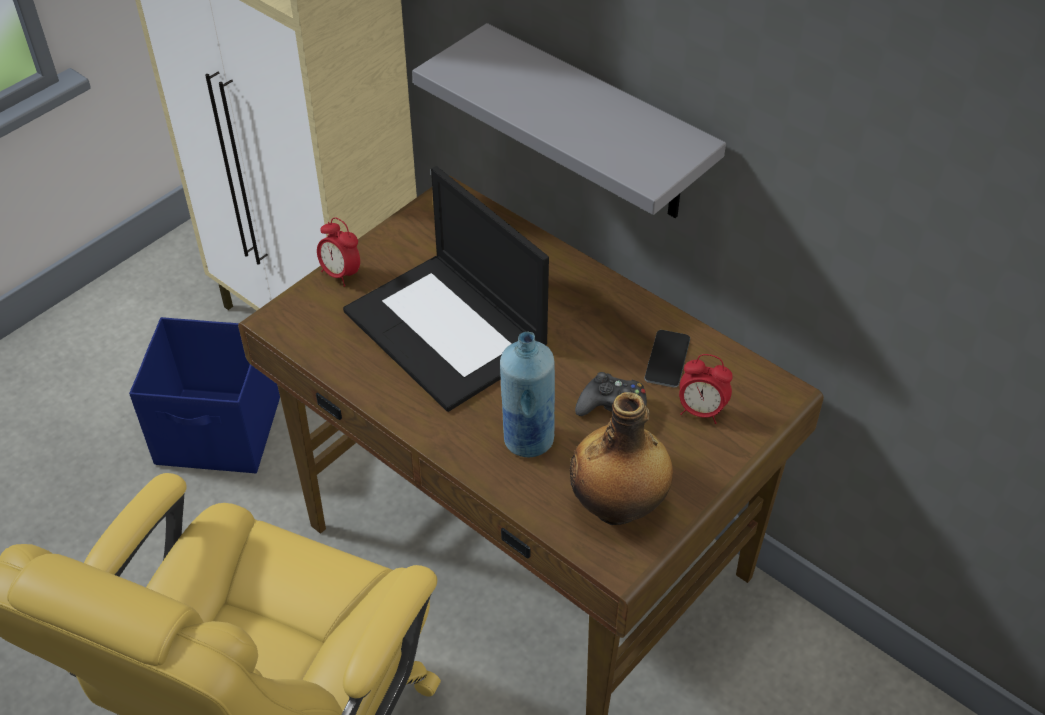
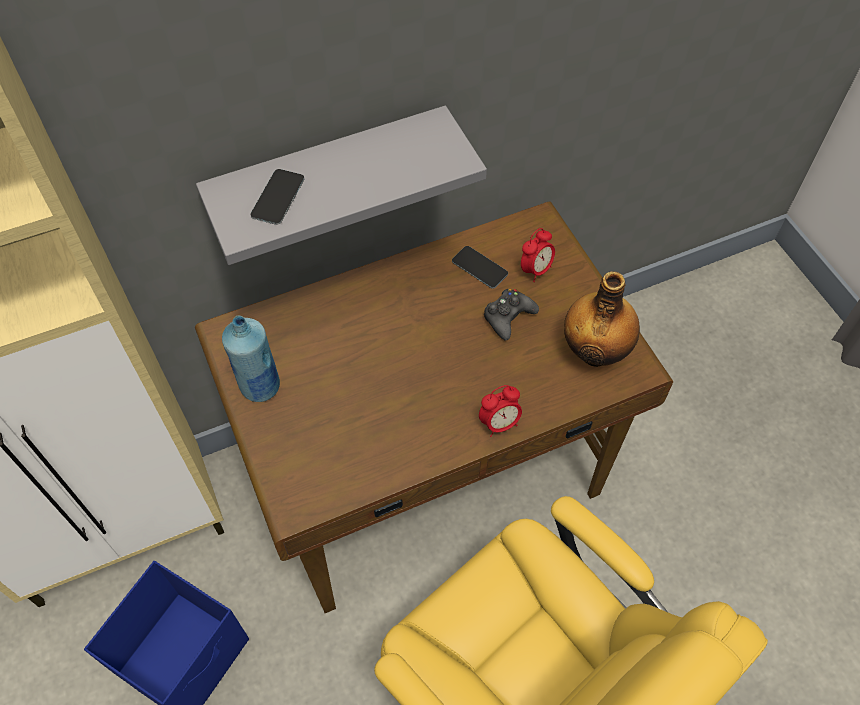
camera: 65 degrees left, 10 degrees up
alarm clock [317,217,360,287] -> alarm clock moved to [479,385,522,437]
laptop [343,166,549,412] -> none
blue bottle [500,332,555,457] -> blue bottle moved to [222,316,280,402]
none -> phone [250,169,304,225]

